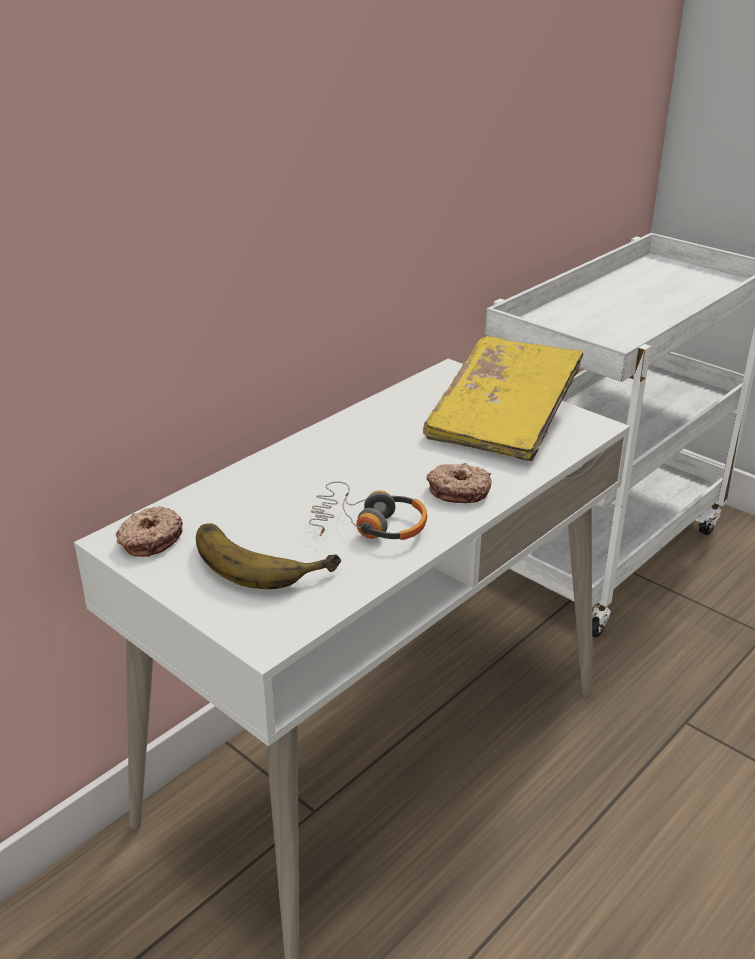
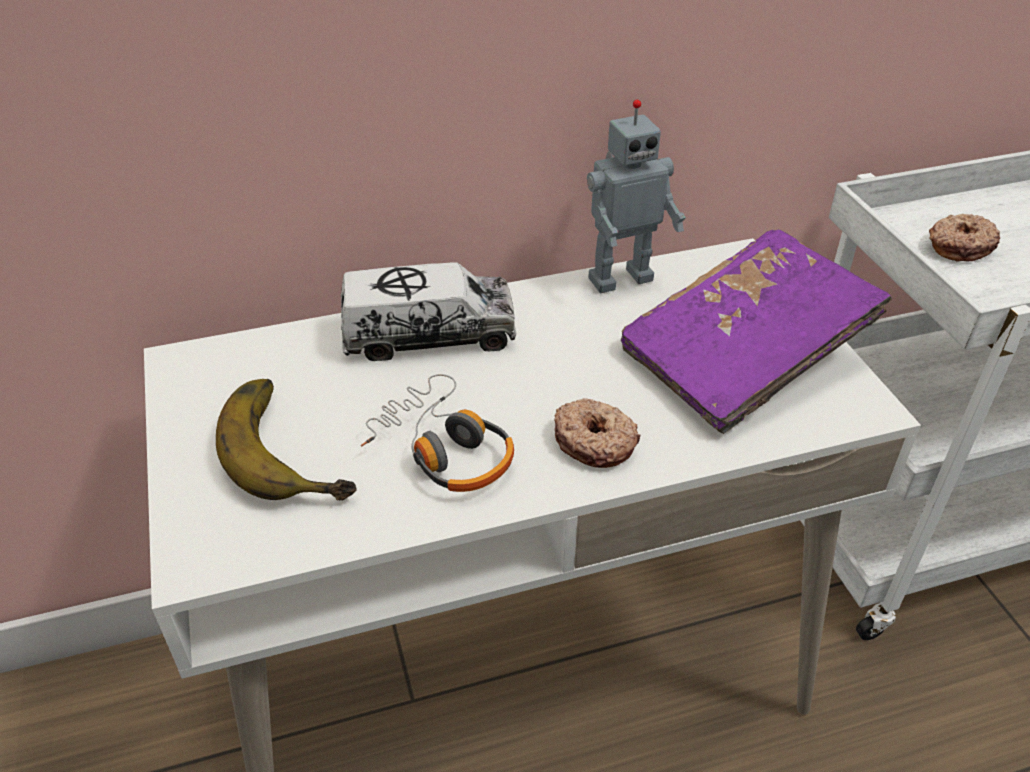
camera: 30 degrees right, 10 degrees up
donut [116,506,183,557] -> donut moved to [929,214,1000,262]
yellow book [423,336,583,461] -> purple book [621,230,893,434]
none -> toy truck [341,262,516,361]
none -> toy robot [587,100,686,293]

